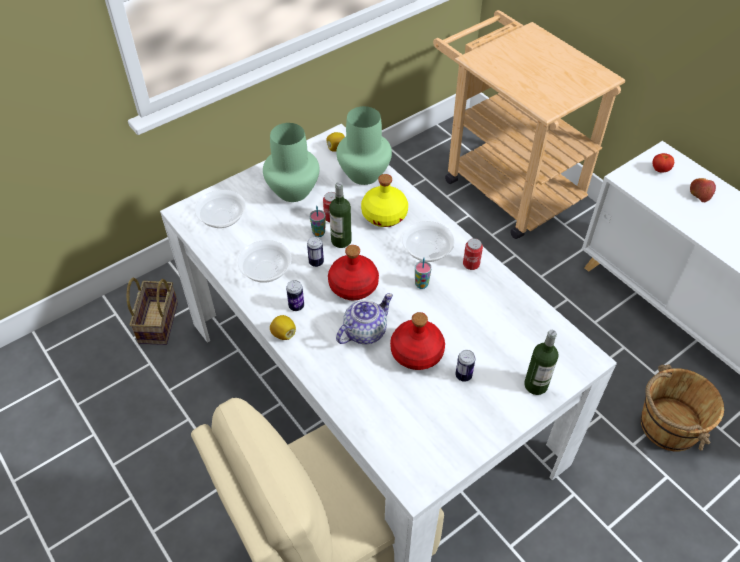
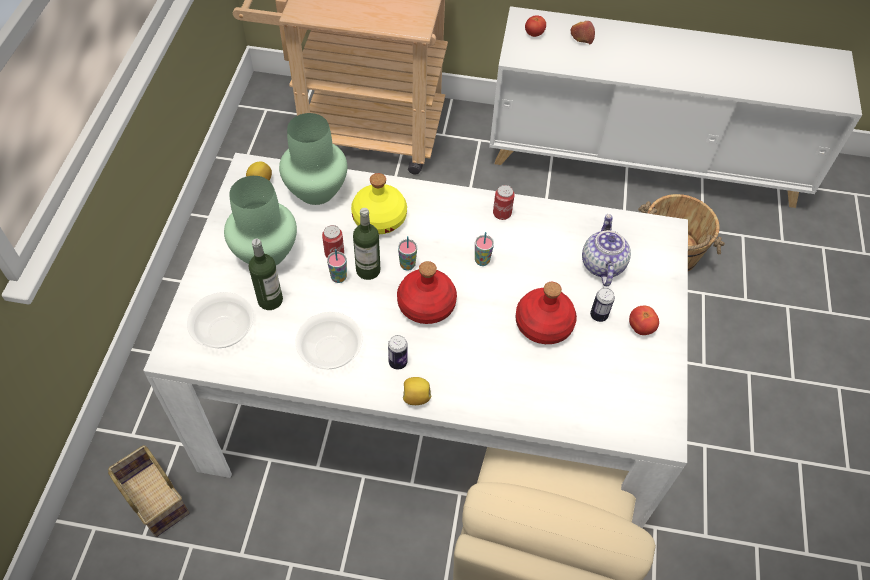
camera: 45 degrees left, 5 degrees up
can [307,236,324,267] -> none
teapot [336,293,393,344] -> teapot moved to [582,214,631,286]
bowl [402,221,455,262] -> none
bottle [524,330,558,395] -> bottle moved to [249,239,283,310]
none -> cup [398,236,417,271]
none -> tomato [629,306,659,335]

